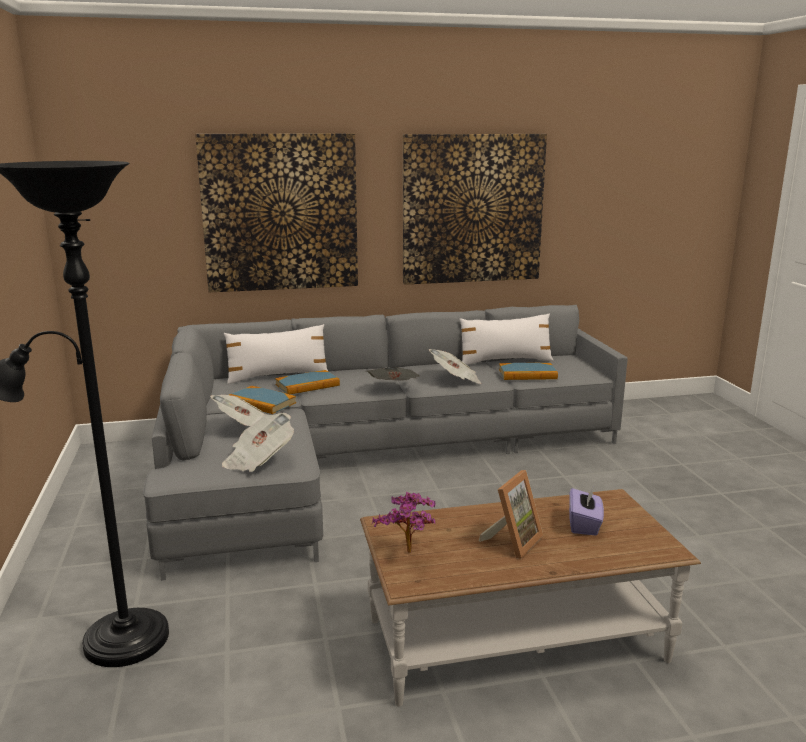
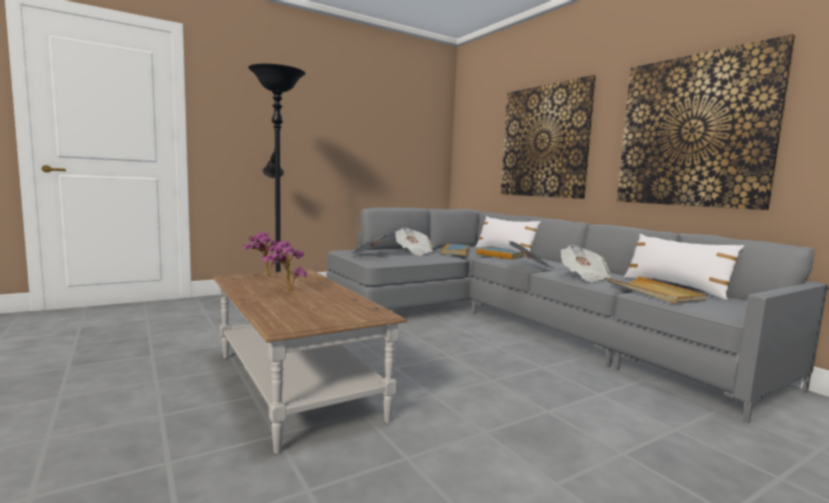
camera: 70 degrees right, 10 degrees down
picture frame [479,470,543,558] -> potted plant [262,241,307,292]
book [499,363,558,380] -> beige tray [606,276,707,304]
purple tissue box [569,487,604,536] -> none

